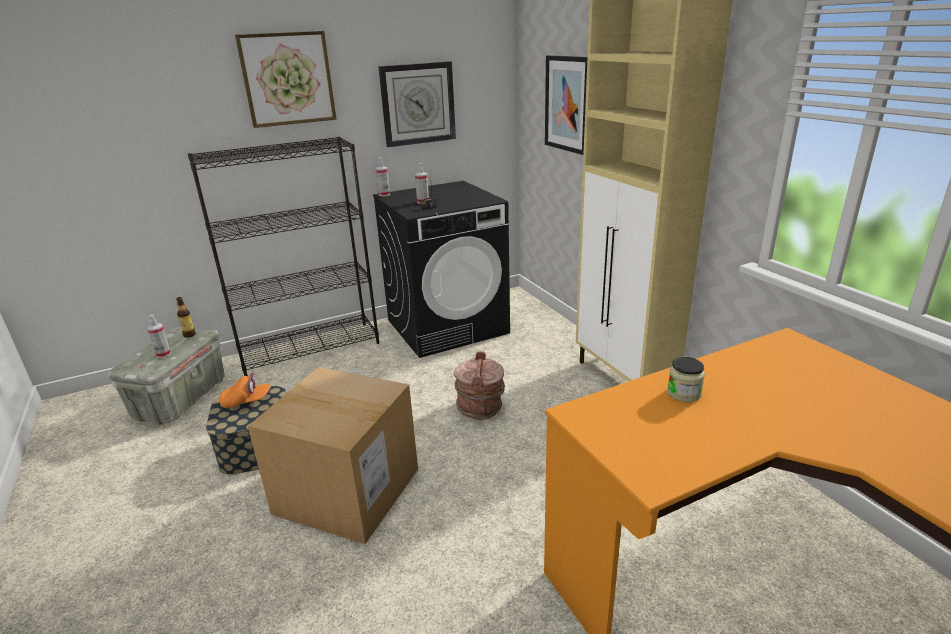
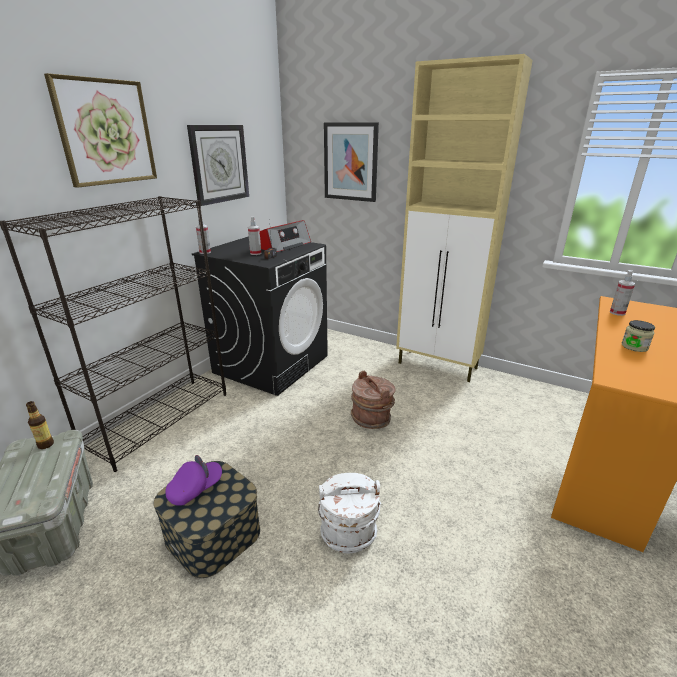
camera: 35 degrees left, 0 degrees up
spray bottle [147,315,171,358] -> spray bottle moved to [610,270,635,316]
orange cap [219,372,270,409] -> purple cap [165,455,222,506]
cardboard box [248,367,418,544] -> white bucket [318,473,381,553]
none -> radio [260,220,311,252]

